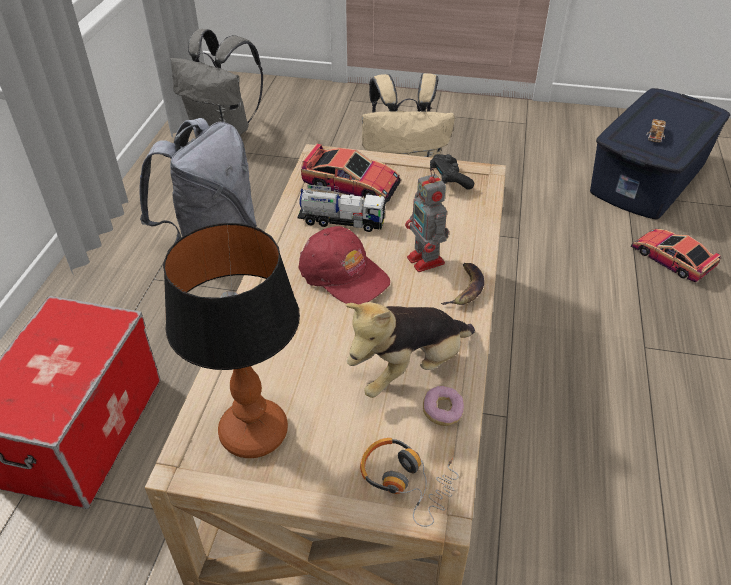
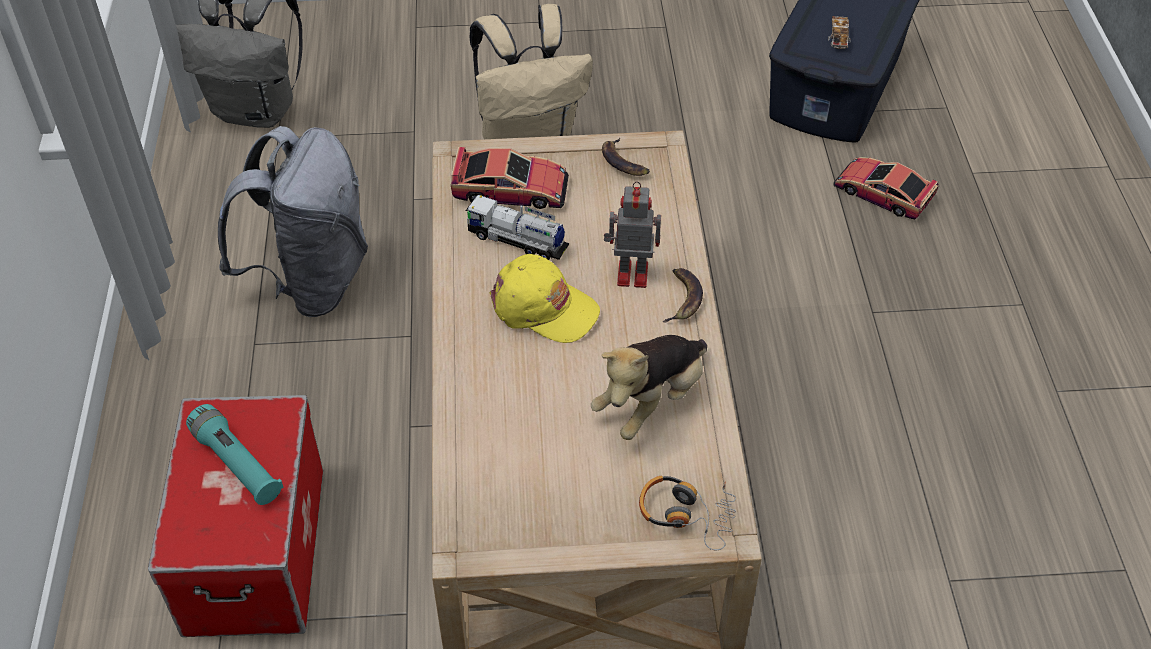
camera: 15 degrees left, 5 degrees up
table lamp [163,223,300,458] -> none
toy truck [298,184,387,232] -> toy truck turned 150 degrees counterclockwise [466,195,569,260]
red cap [299,226,390,304] -> yellow cap [490,254,600,343]
toy robot [405,168,449,272] -> toy robot turned 135 degrees clockwise [604,181,661,288]
donut [423,386,464,426] -> none
black game controller [430,154,474,190] -> banana [602,138,650,176]
none -> turquoise flashlight [186,404,283,505]

